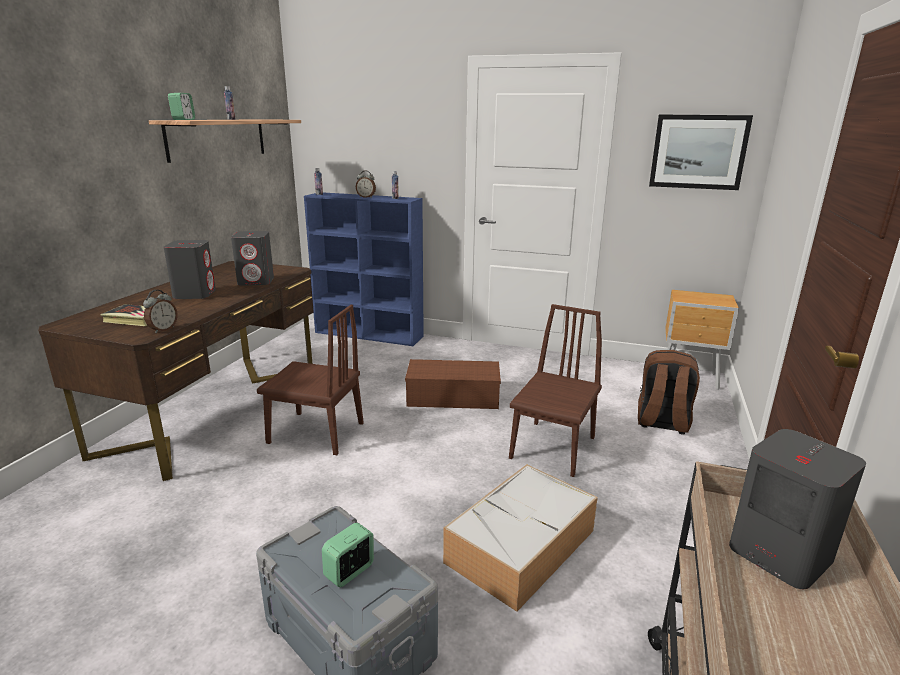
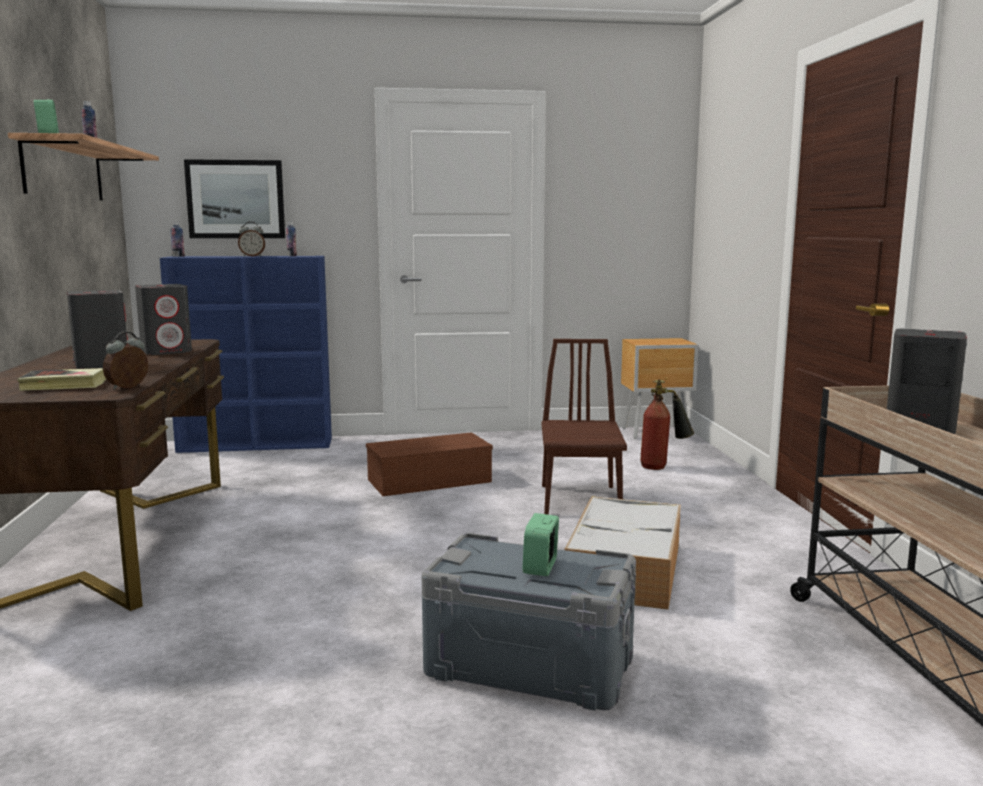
camera: 25 degrees left, 10 degrees down
alarm clock [143,290,178,333] -> alarm clock turned 150 degrees counterclockwise [103,331,148,390]
brown chair [257,305,364,455] -> none
brown backpack [638,350,700,435] -> fire extinguisher [640,379,694,470]
picture [649,115,753,190] -> picture moved to [184,159,285,238]

